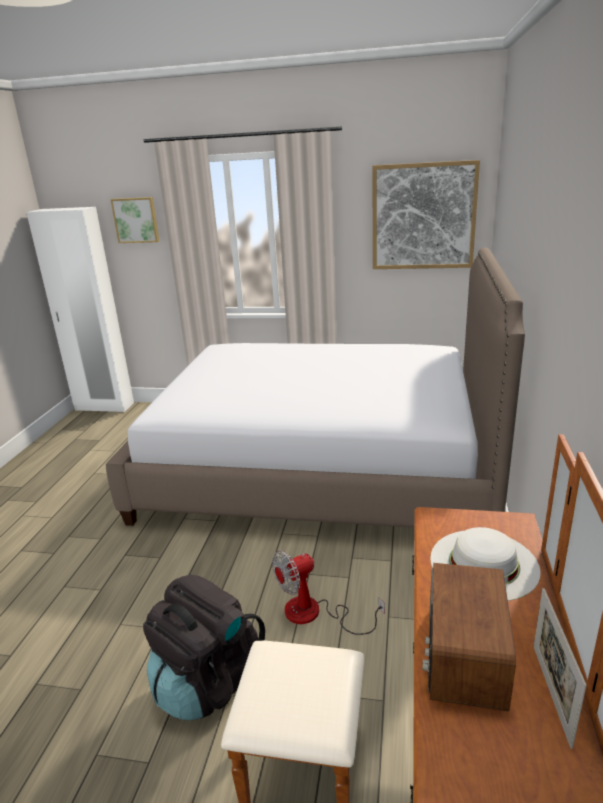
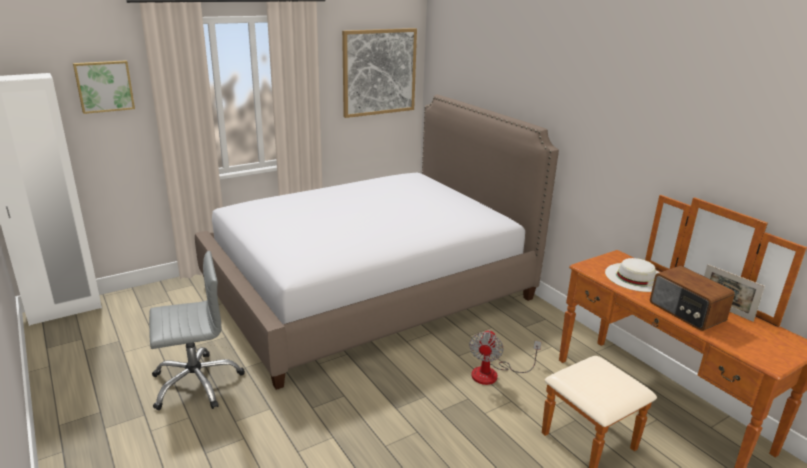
camera: 45 degrees left, 0 degrees up
black backpack [143,575,265,720] -> none
none -> grey office chair [149,251,245,410]

